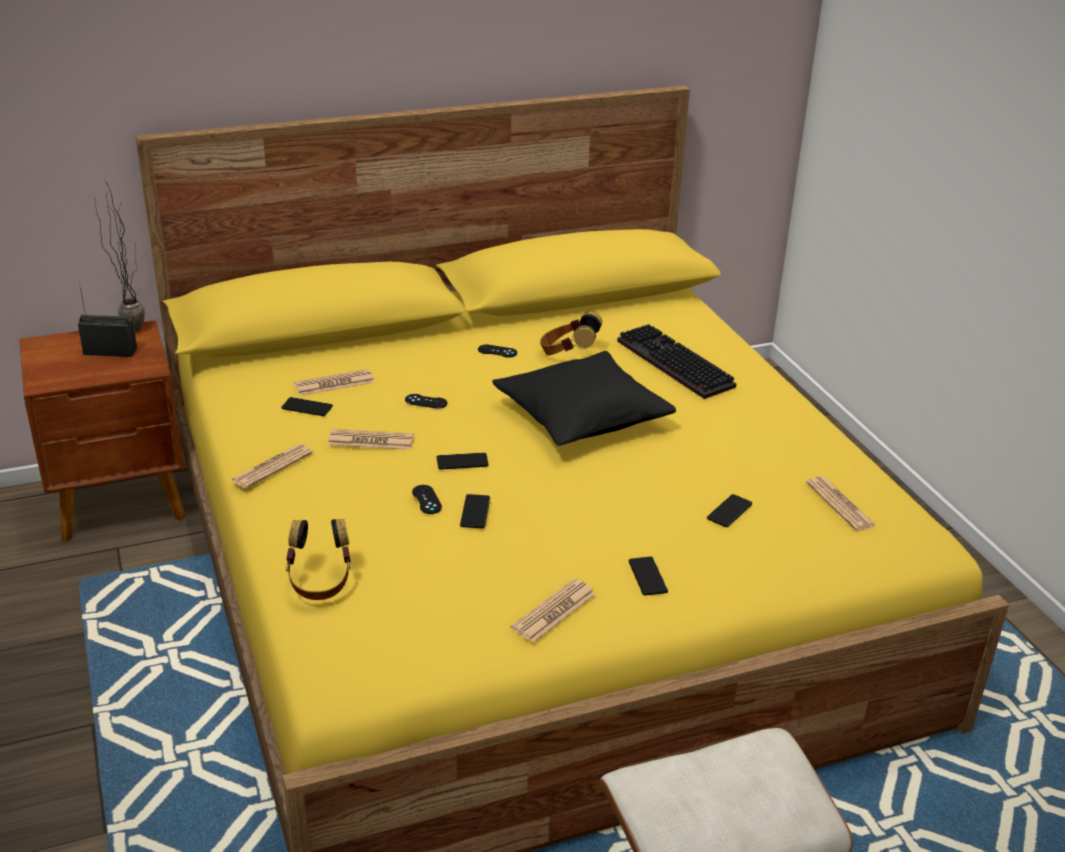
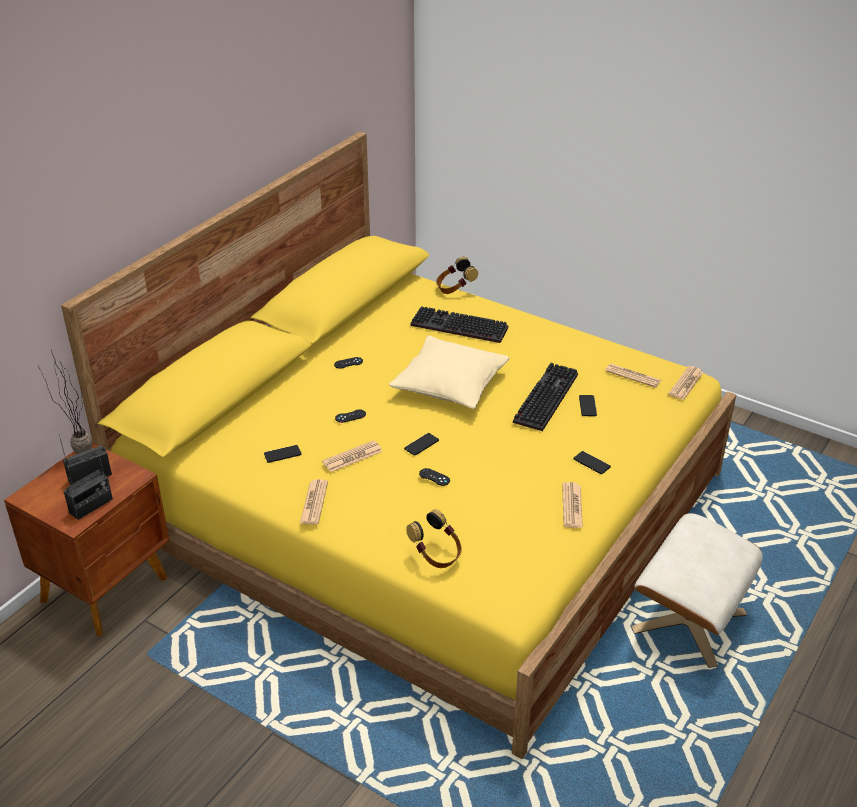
camera: 35 degrees left, 5 degrees up
newspaper [294,369,375,396] -> newspaper moved to [669,366,703,400]
phone [460,494,490,529] -> none
black pillow [492,351,676,446] -> beige pillow [389,336,509,409]
headphones [540,311,602,356] -> headphones moved to [436,257,478,294]
none -> radio [64,452,113,520]
none -> keyboard [513,363,578,431]

